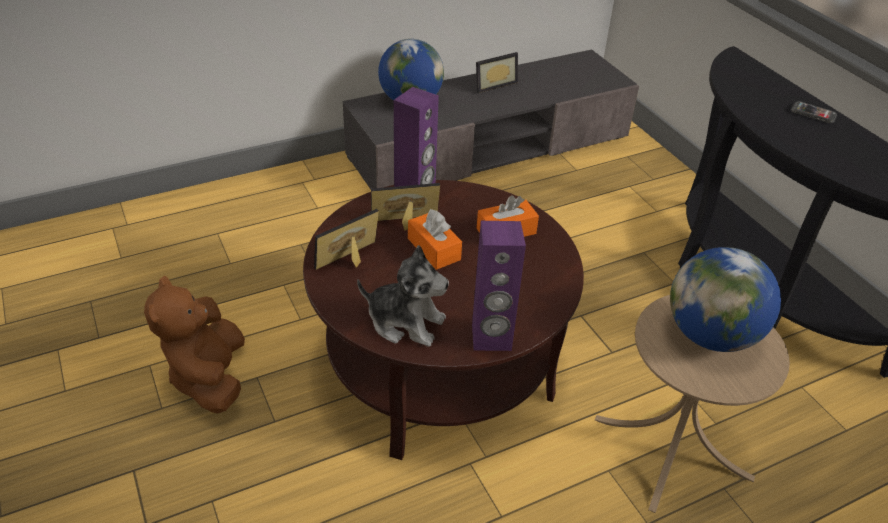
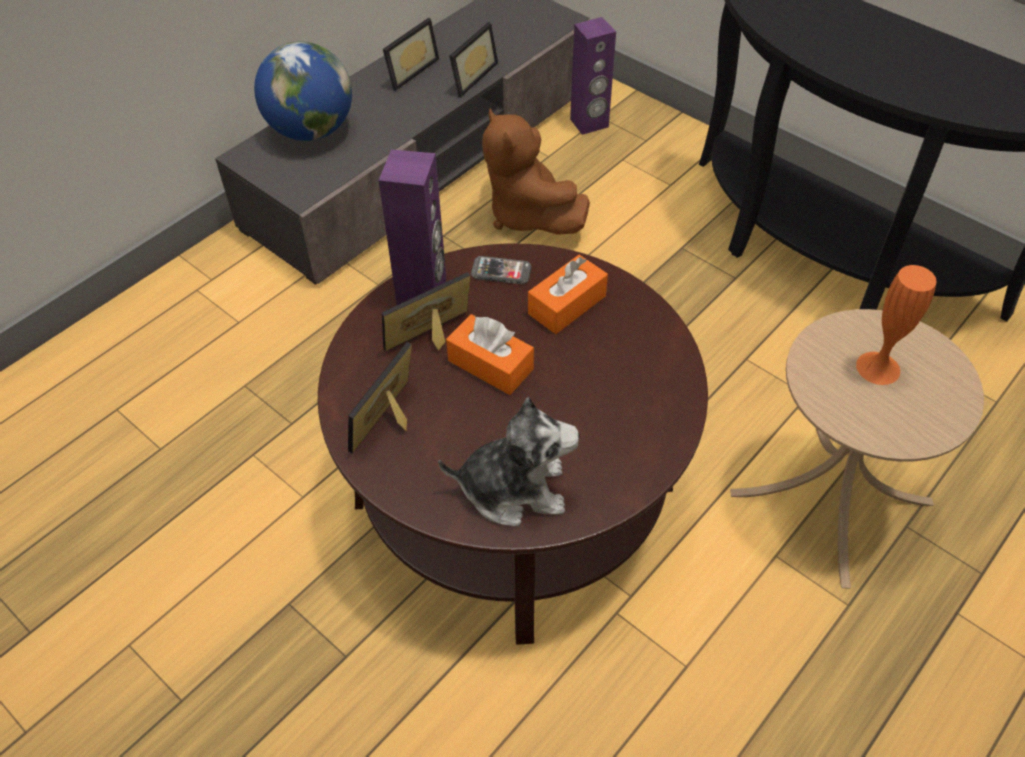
camera: 20 degrees left, 10 degrees up
brown plush toy [144,276,245,414] -> brown plush toy moved to [482,108,590,235]
purple speaker [472,221,526,351] -> purple speaker moved to [570,17,616,135]
globe [670,247,781,352] -> orange vase [856,265,936,385]
phone [791,101,837,123] -> phone moved to [471,256,532,284]
none -> picture frame [449,22,498,97]

